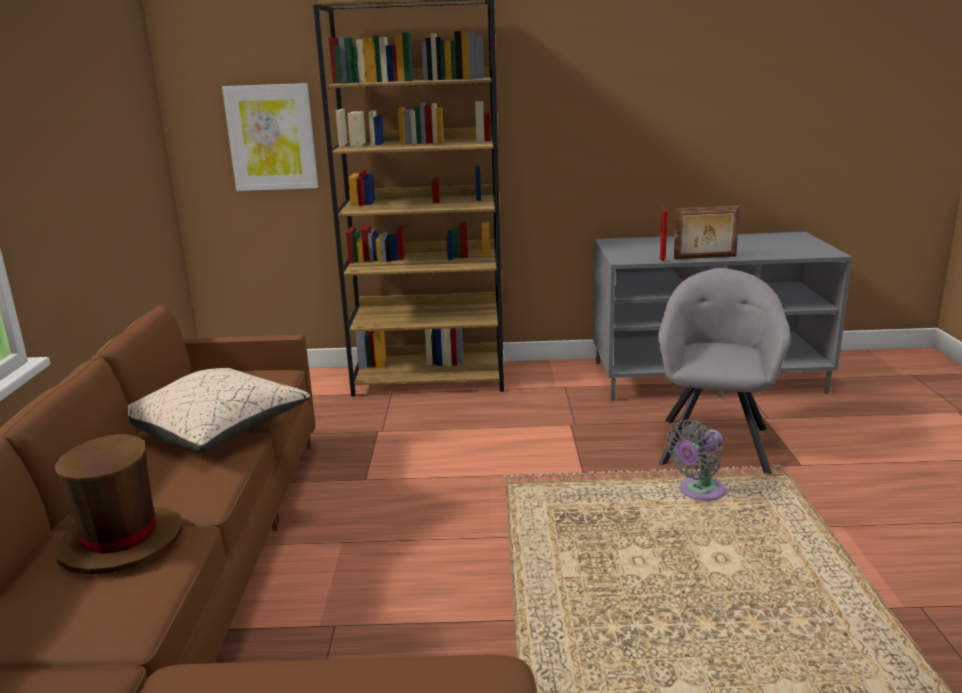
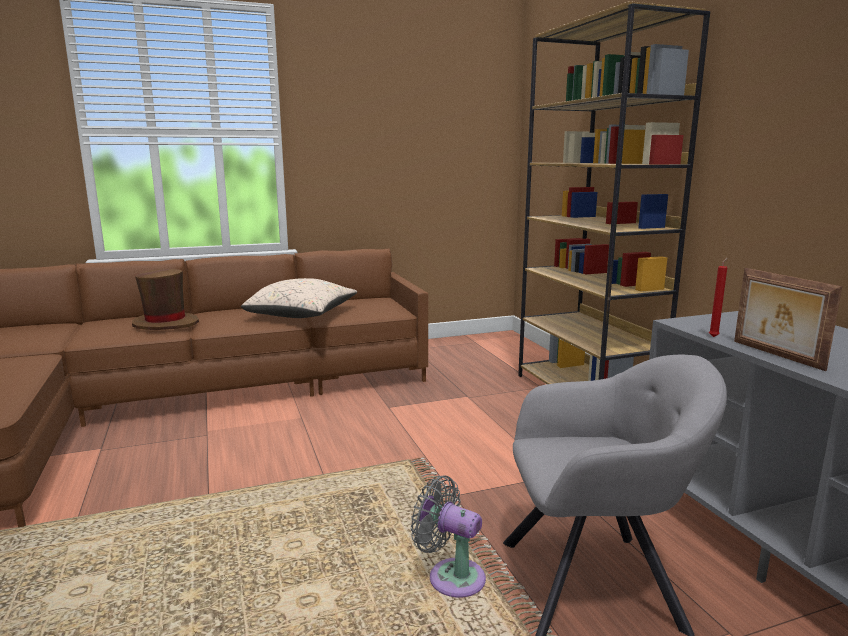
camera: 70 degrees right, 5 degrees down
picture [222,83,318,191] -> none

